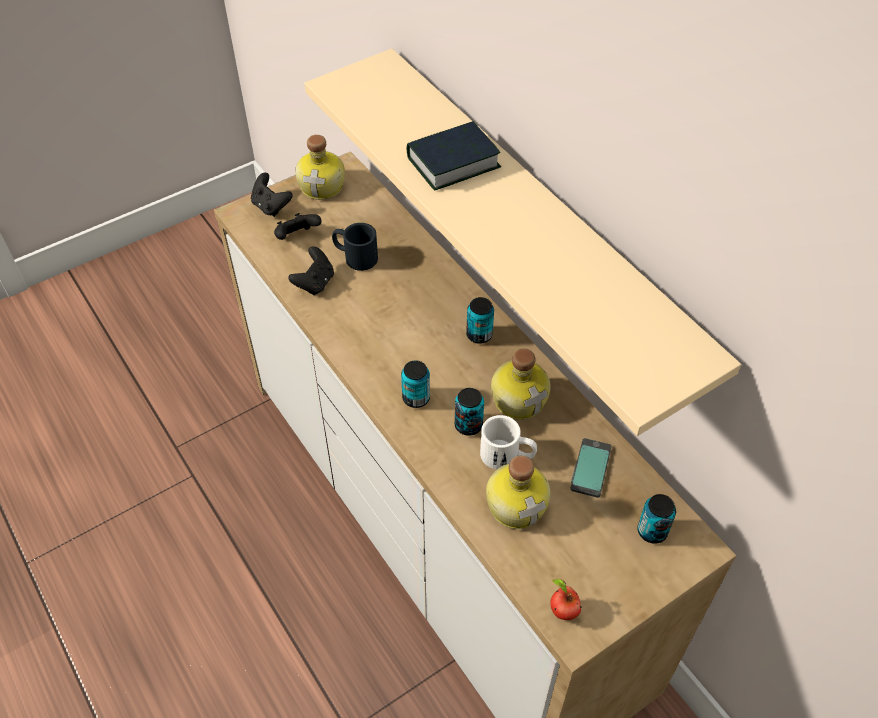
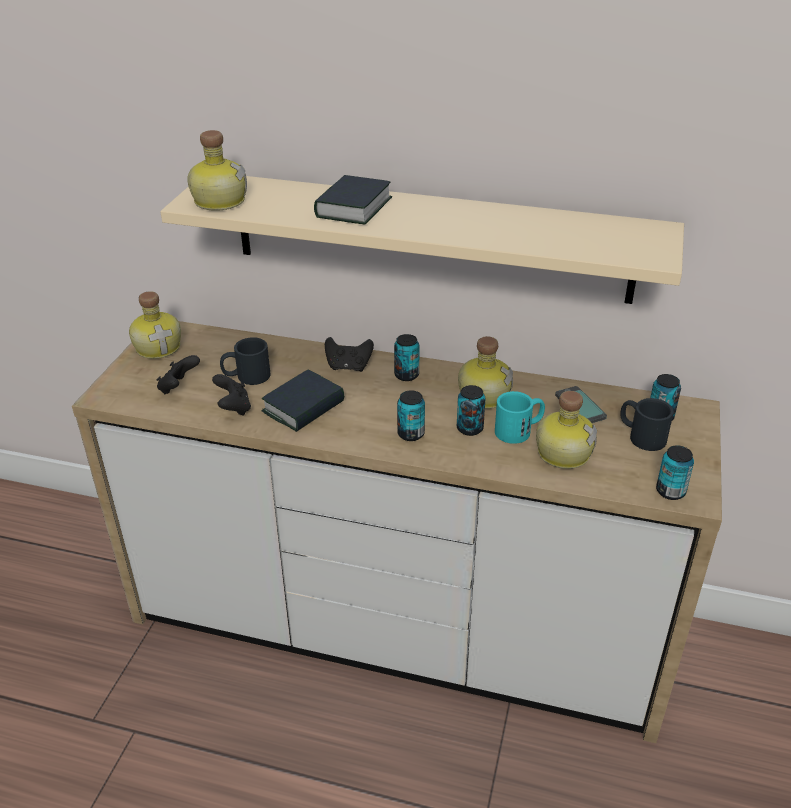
camera: 40 degrees left, 15 degrees down
black game controller [251,173,293,217] -> black game controller moved to [325,337,374,372]
white mug [480,415,537,470] -> turquoise mug [495,391,545,444]
apple [550,579,581,620] -> can [656,445,694,500]
none -> bottle [187,130,247,211]
none -> book [262,369,344,432]
none -> black mug [620,398,674,451]

